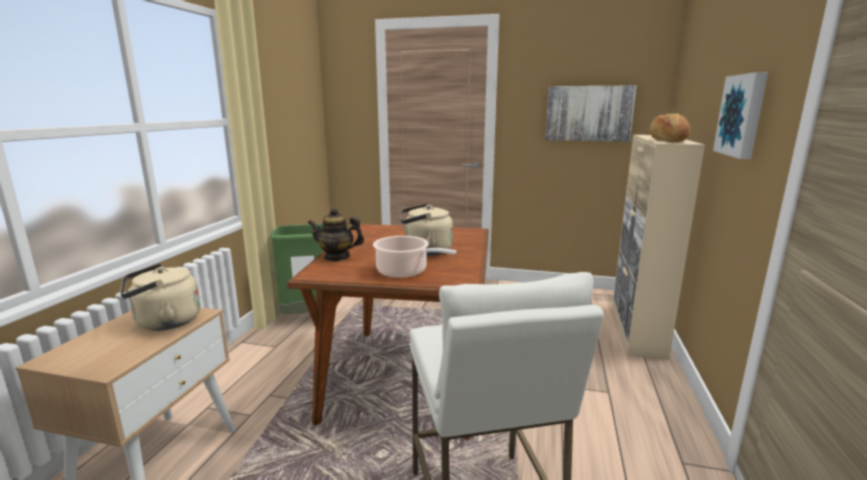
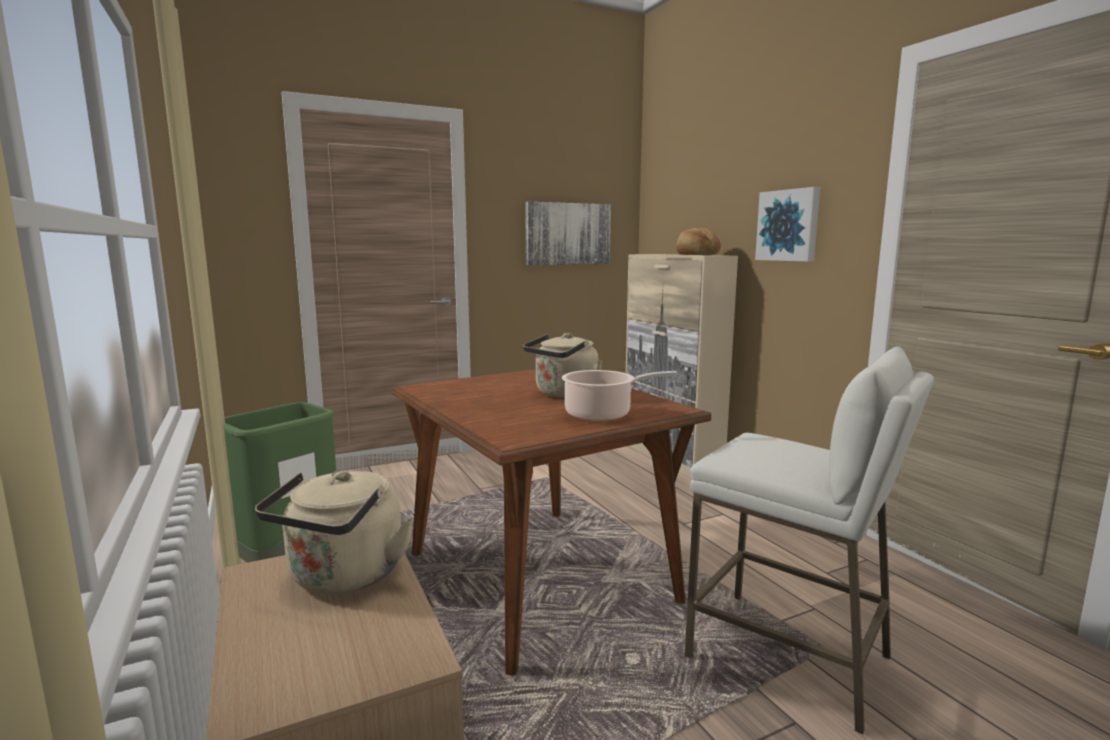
camera: 40 degrees left, 5 degrees down
teapot [308,207,364,261] -> none

